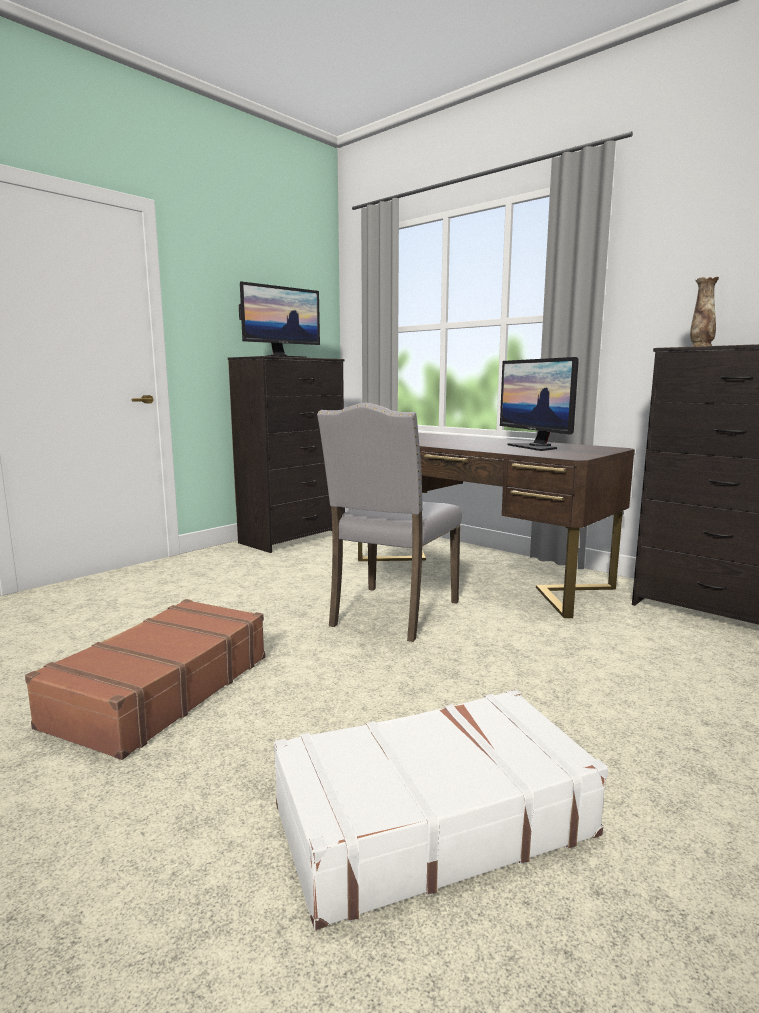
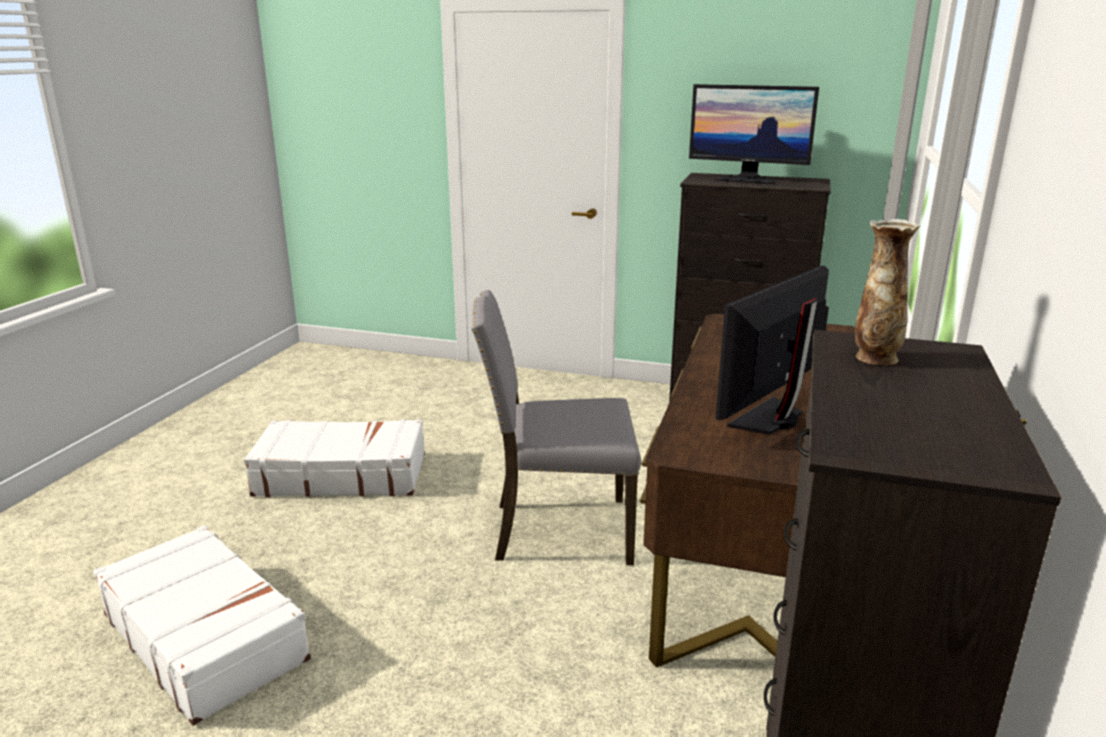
camera: 65 degrees right, 10 degrees up
brown suitcase [25,599,266,760] -> white suitcase [244,419,425,498]

